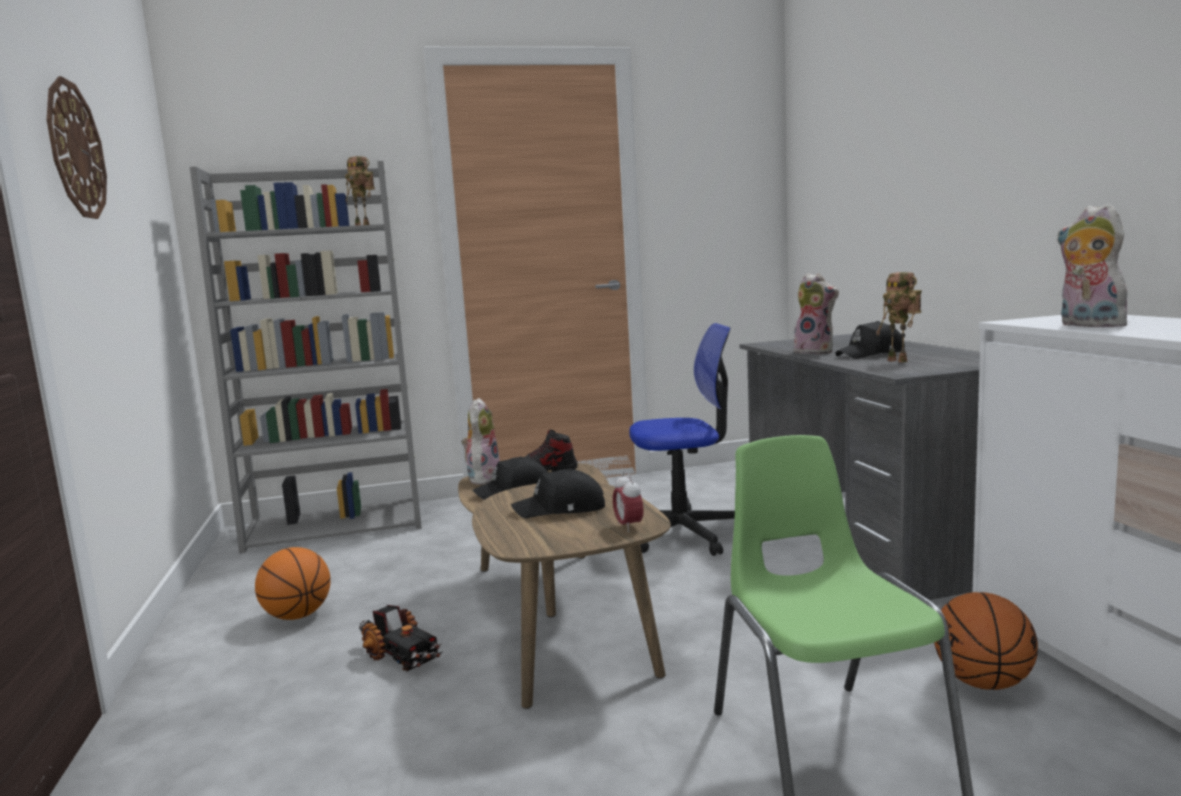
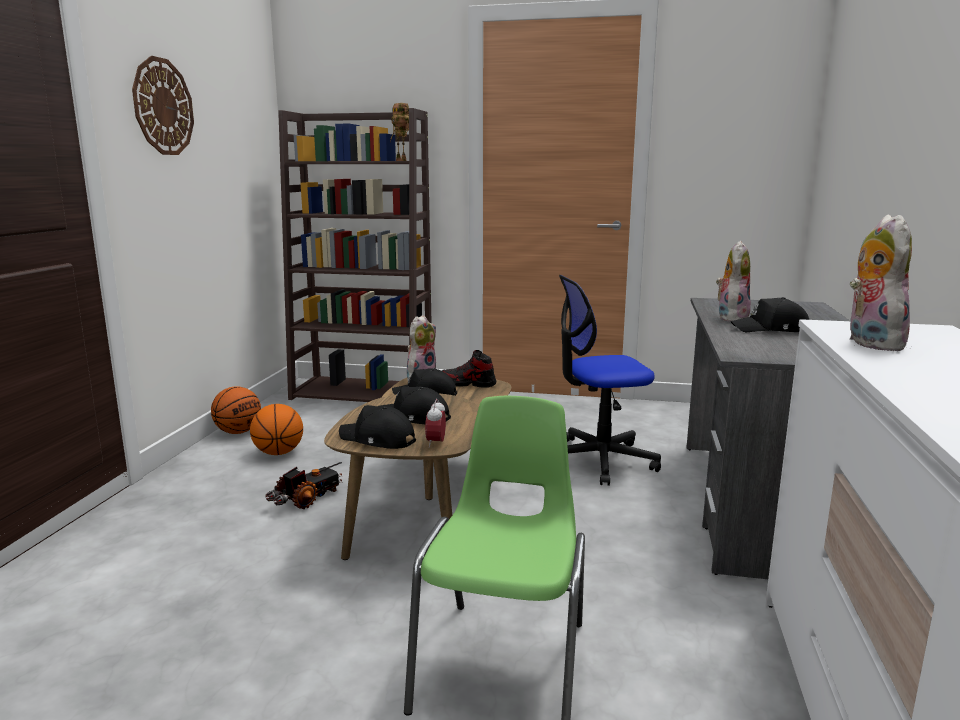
camera: 25 degrees right, 5 degrees up
grey bookcase [190,161,422,554] -> brown bookcase [278,108,431,402]
toy truck [359,605,442,672] -> toy truck turned 120 degrees counterclockwise [266,462,343,509]
office chair [629,323,735,556] -> office chair turned 150 degrees clockwise [559,275,661,486]
plush toy [790,273,839,354] -> plush toy turned 135 degrees counterclockwise [716,241,751,322]
toy robot [876,272,922,363] -> none
basketball [934,592,1038,690] -> basketball moved to [211,386,261,434]
none -> black cap [339,405,416,449]

